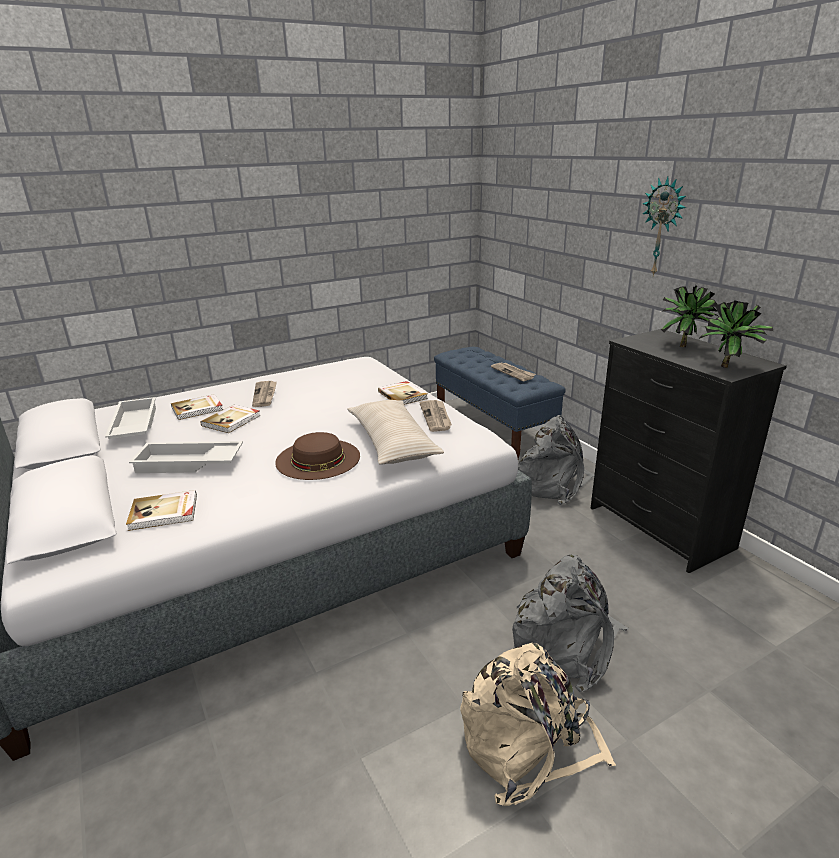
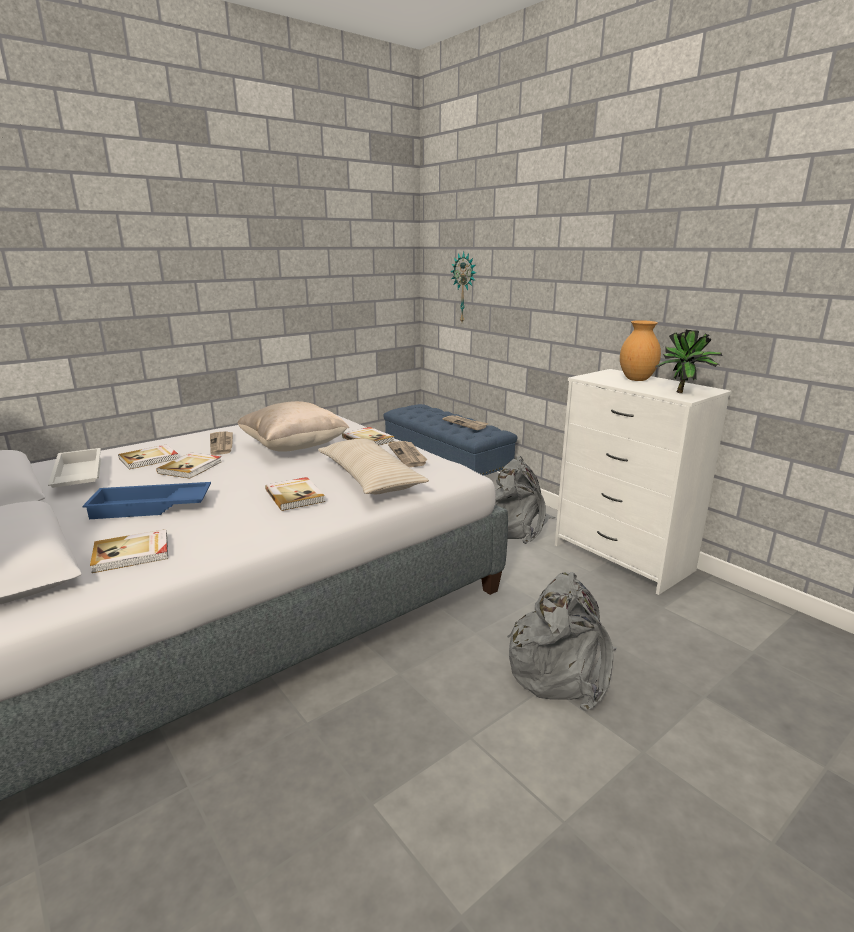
camera: 10 degrees left, 5 degrees down
white tray [129,441,243,473] -> blue tray [82,482,211,519]
brown hat [275,432,360,480] -> book [265,477,325,511]
beige backpack [460,643,616,806] -> none
black dresser [591,329,787,573] -> white dresser [555,369,732,595]
wall clock [642,177,686,277] -> wall clock moved to [450,252,476,322]
potted plant [661,285,718,347] -> brown vase [620,320,661,381]
none -> beige pillow [237,401,349,452]

